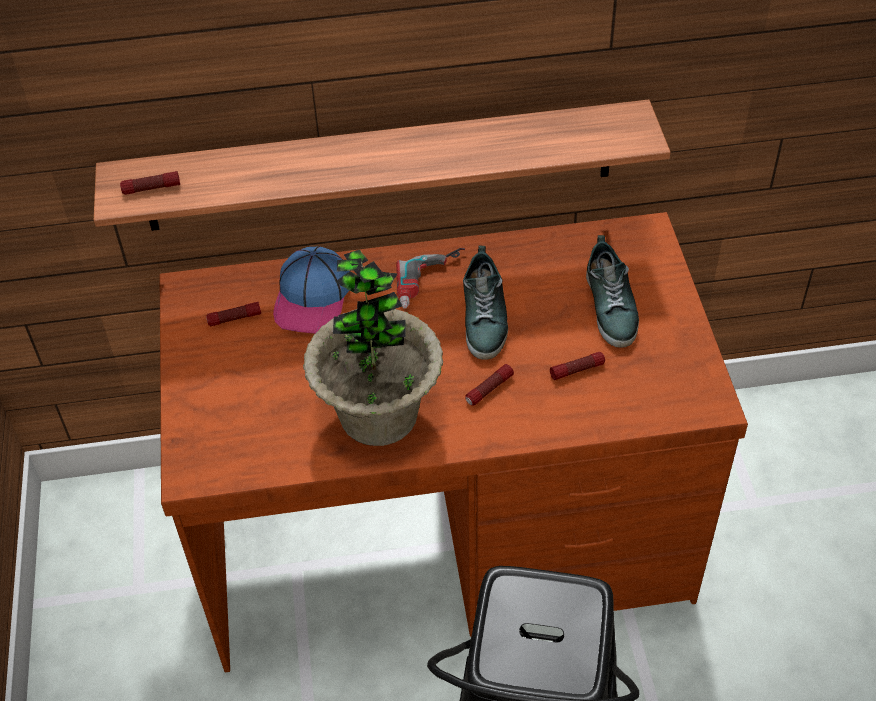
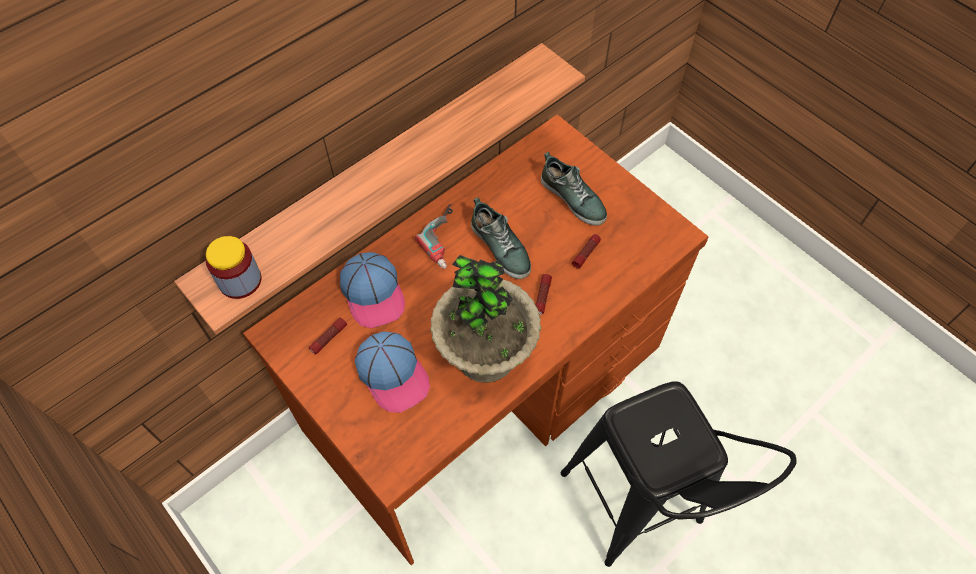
camera: 35 degrees left, 10 degrees up
flashlight [120,171,180,195] -> jar [206,236,261,299]
none -> cap [355,331,430,413]

